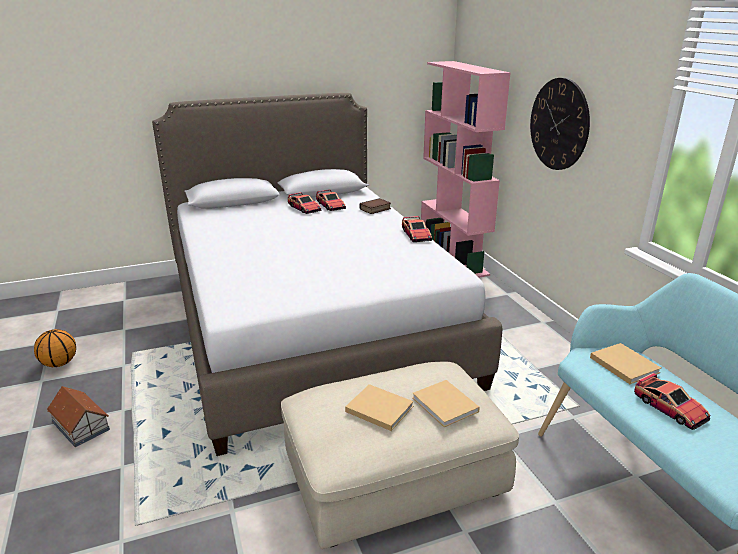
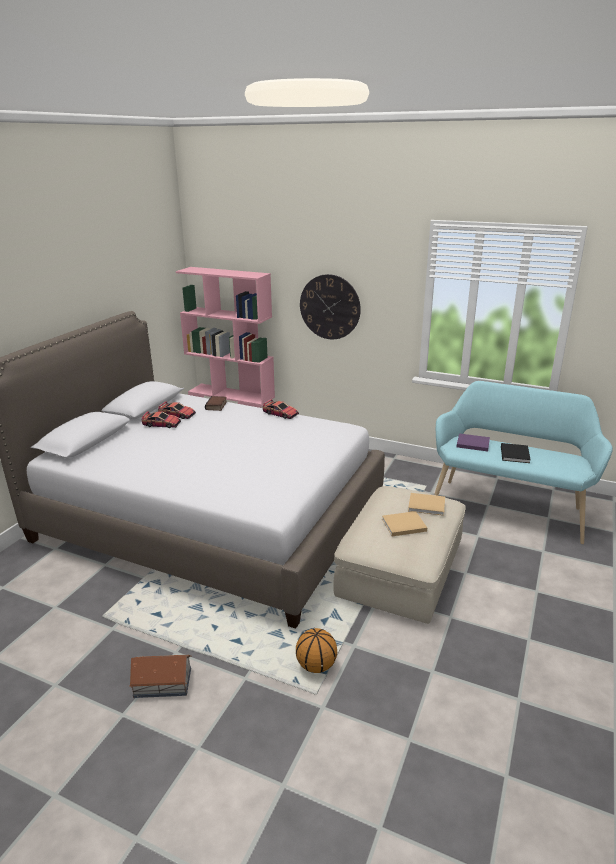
camera: 45 degrees left, 0 degrees up
basketball [34,329,76,367] -> basketball moved to [296,628,337,673]
beige book [590,343,661,384] -> purple book [457,433,490,452]
toy car [634,373,710,430] -> black book [501,443,531,463]

